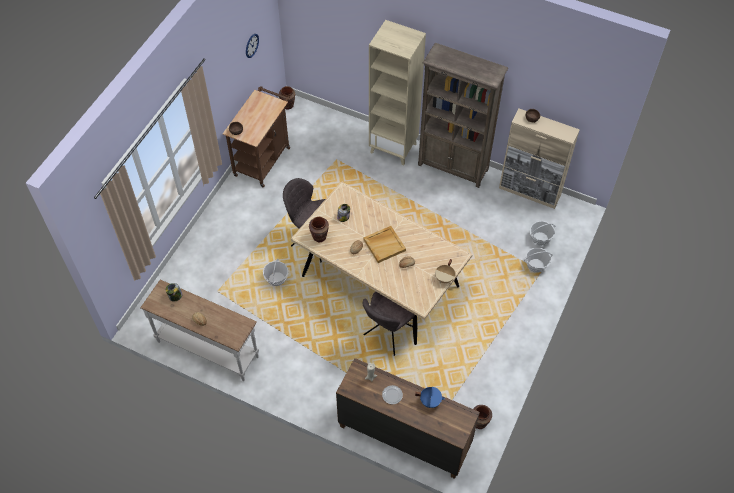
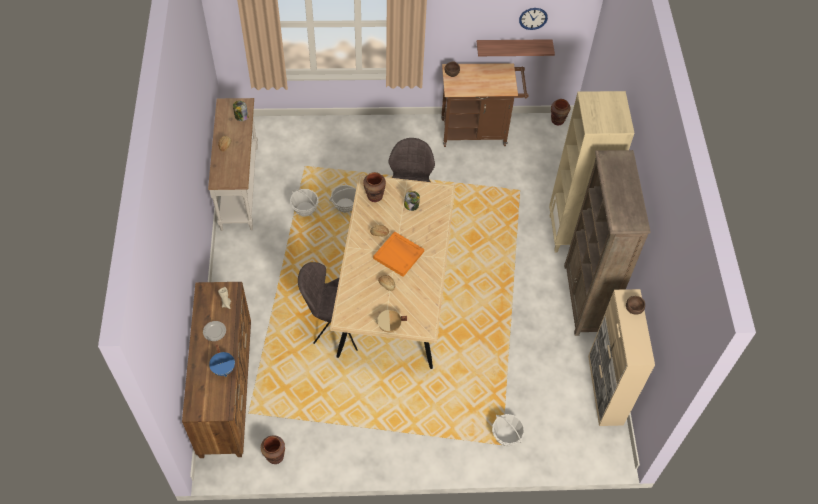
camera: 60 degrees right, 0 degrees up
beige tray [364,226,406,263] -> orange tray [373,231,424,277]
basket [530,221,555,246] -> basket moved to [290,189,319,217]
none -> shelf [477,39,555,56]

